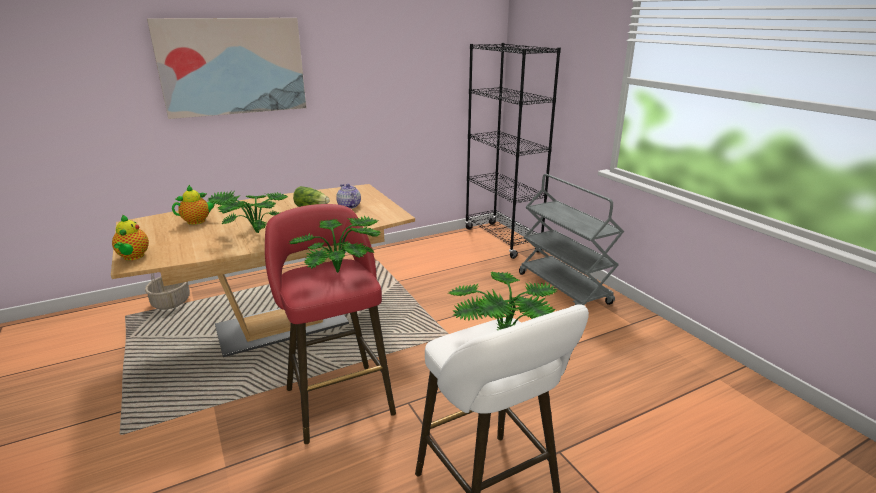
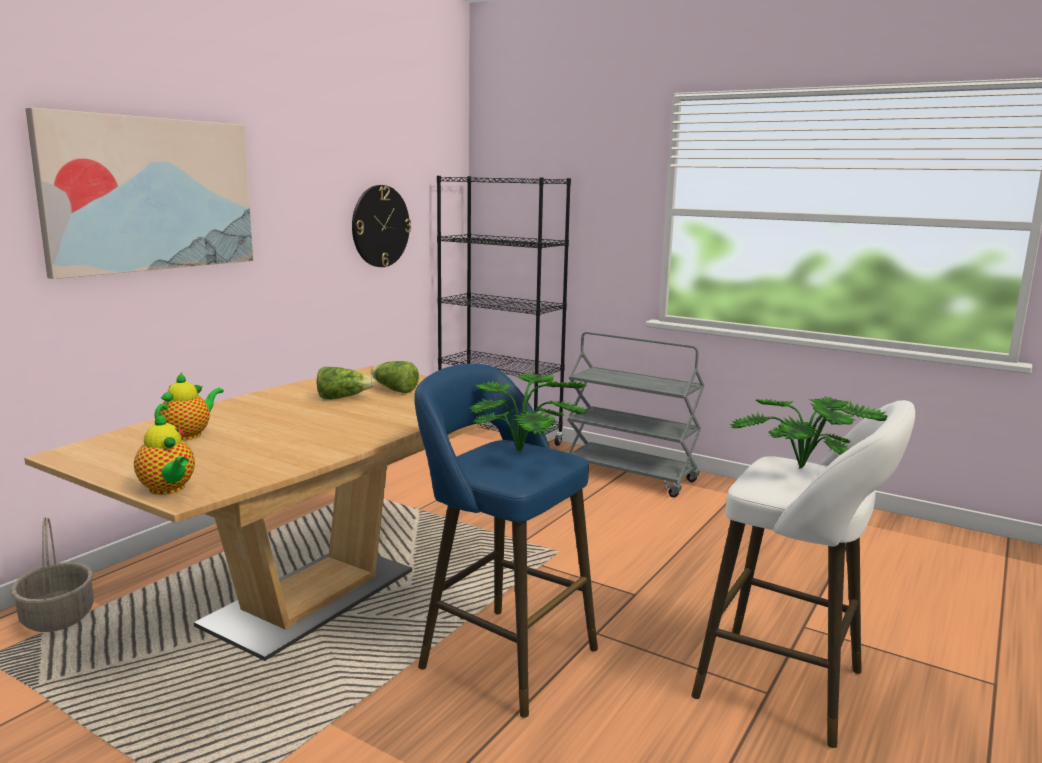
camera: 30 degrees left, 10 degrees down
potted plant [208,191,288,233] -> none
red stool [265,204,396,444] -> blue stool [414,364,598,718]
teapot [336,184,361,209] -> lettuce [371,361,419,393]
none -> wall clock [352,185,411,267]

